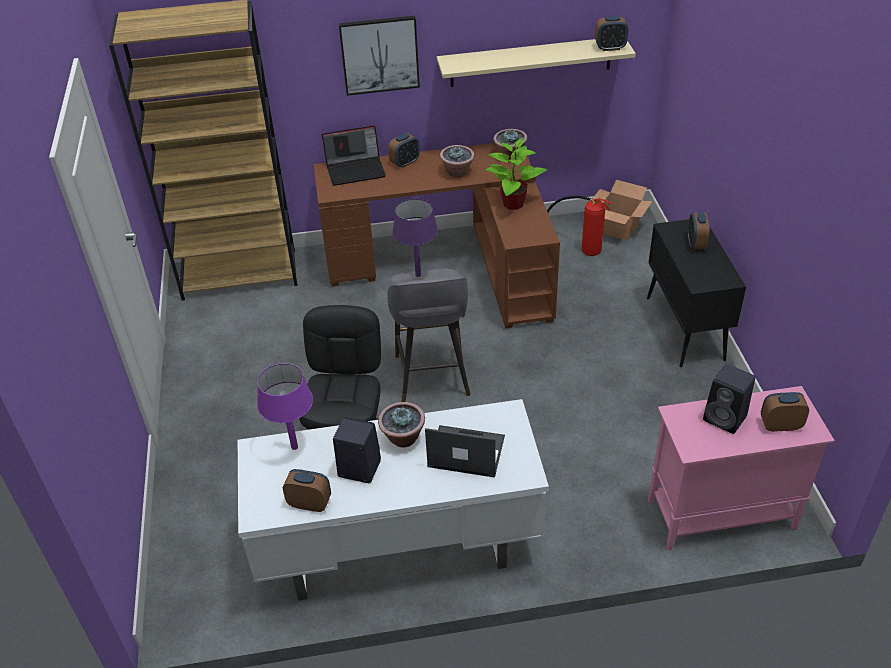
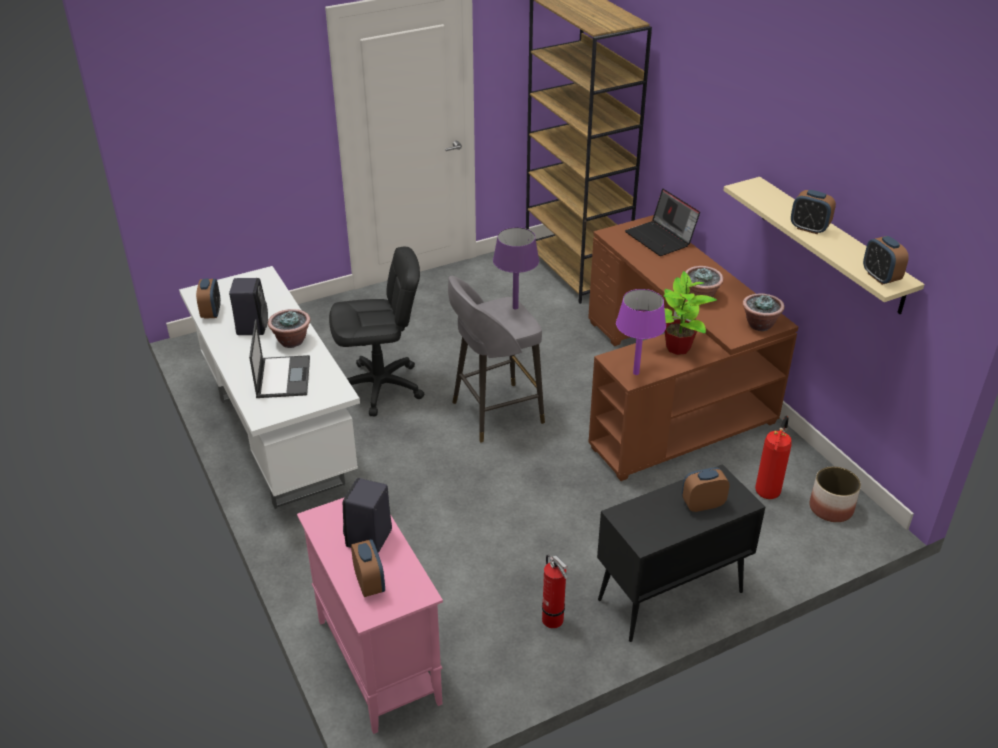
camera: 70 degrees right, 5 degrees down
purple table lamp [257,363,313,450] -> purple table lamp moved to [616,289,666,375]
picture [339,16,420,96] -> none
alarm clock [388,133,420,168] -> alarm clock moved to [791,190,836,234]
cardboard box [593,180,652,241] -> planter [809,466,861,522]
none -> fire extinguisher [542,555,568,628]

